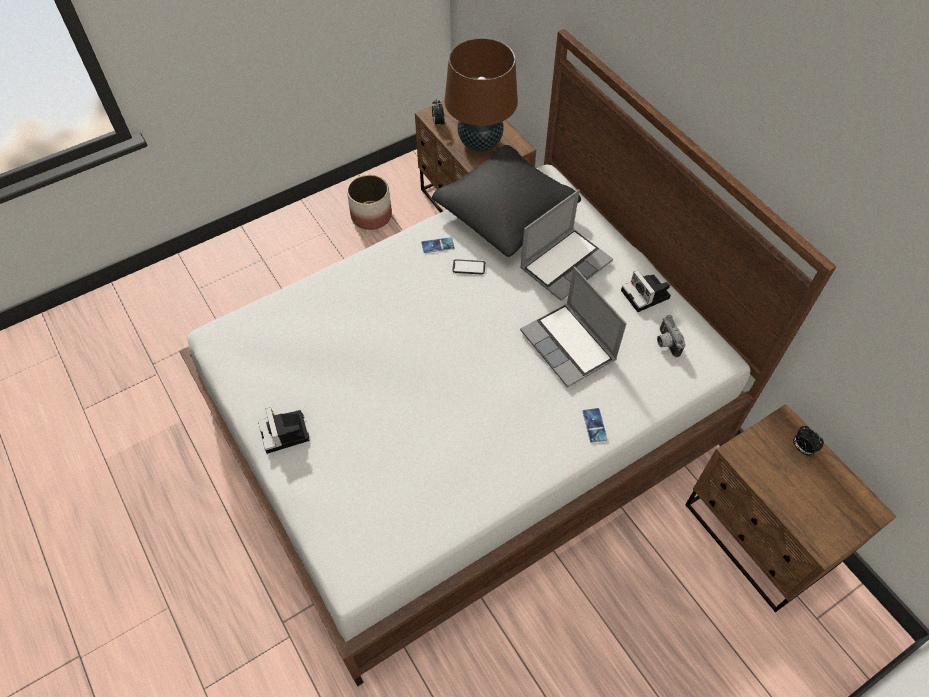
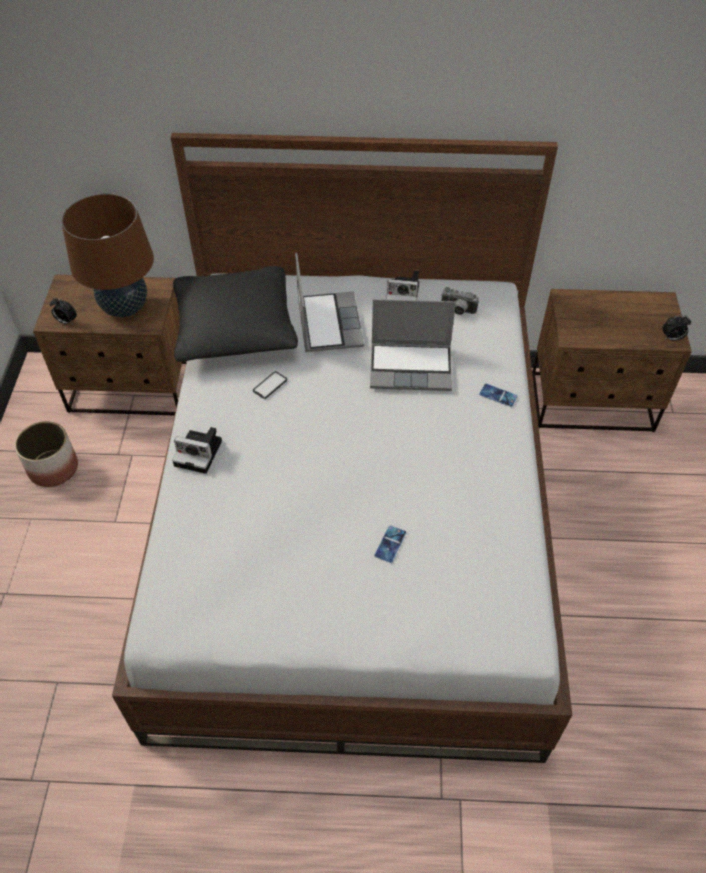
camera: 55 degrees left, 5 degrees down
camera [258,407,309,454] -> camera moved to [172,427,222,474]
phone [421,237,455,253] -> phone moved to [374,525,406,563]
alarm clock [793,426,824,455] -> alarm clock moved to [662,315,691,341]

